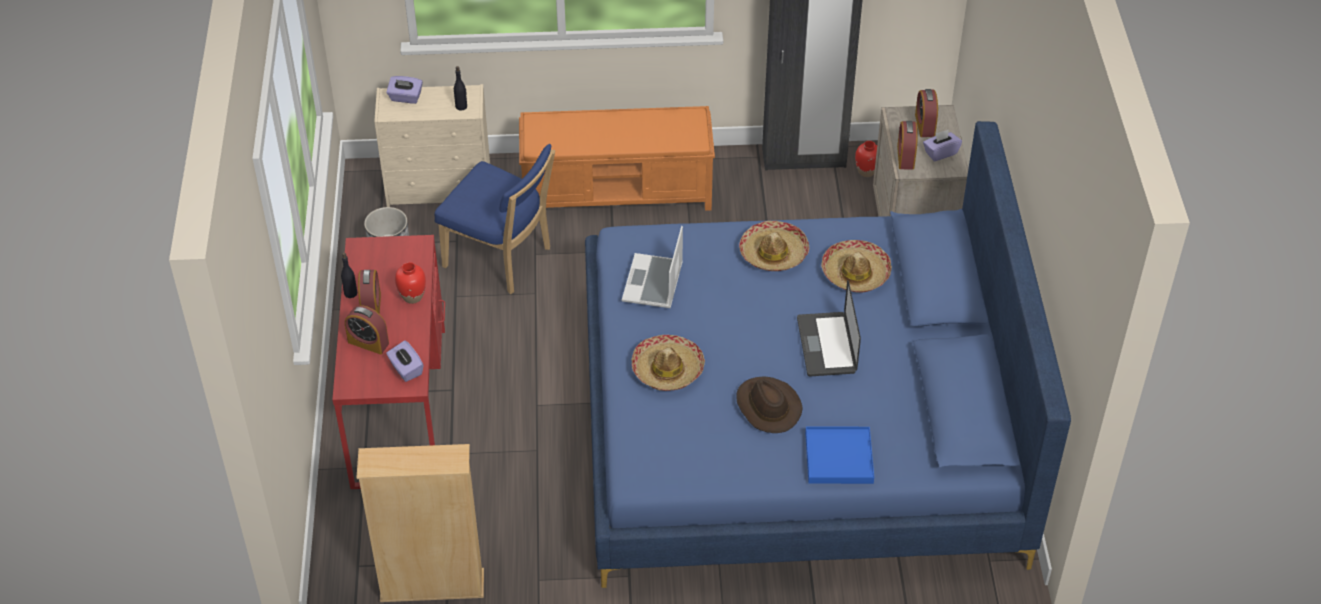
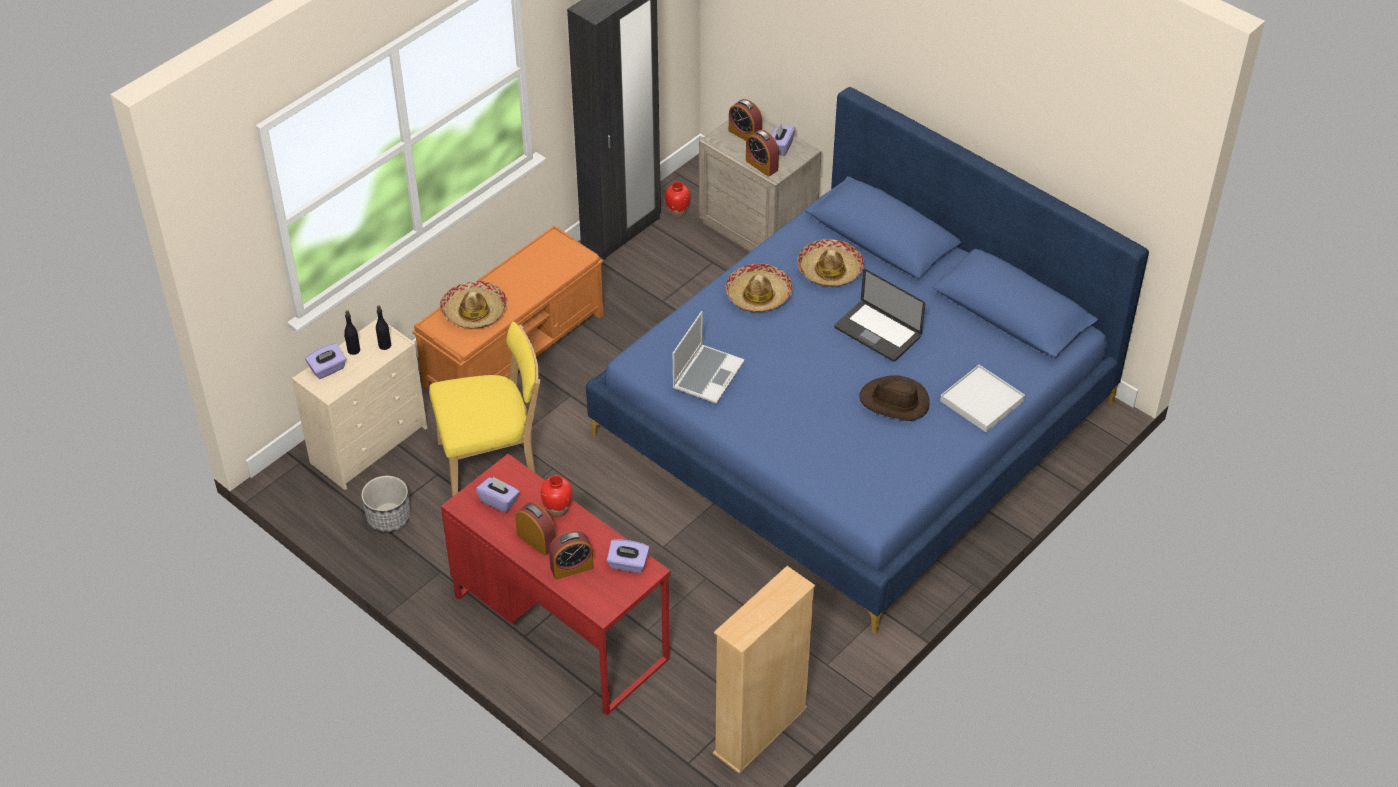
camera: 45 degrees left, 0 degrees up
black bottle [341,253,357,298] -> black bottle moved to [344,310,360,355]
blue chair [435,144,555,294] -> yellow chair [429,322,540,497]
laptop [622,226,683,308] -> laptop turned 120 degrees counterclockwise [673,311,745,404]
hat [632,335,705,391] -> hat moved to [440,281,507,329]
blue tray [805,427,874,484] -> white tray [940,365,1025,432]
none -> purple tissue box [476,476,520,513]

